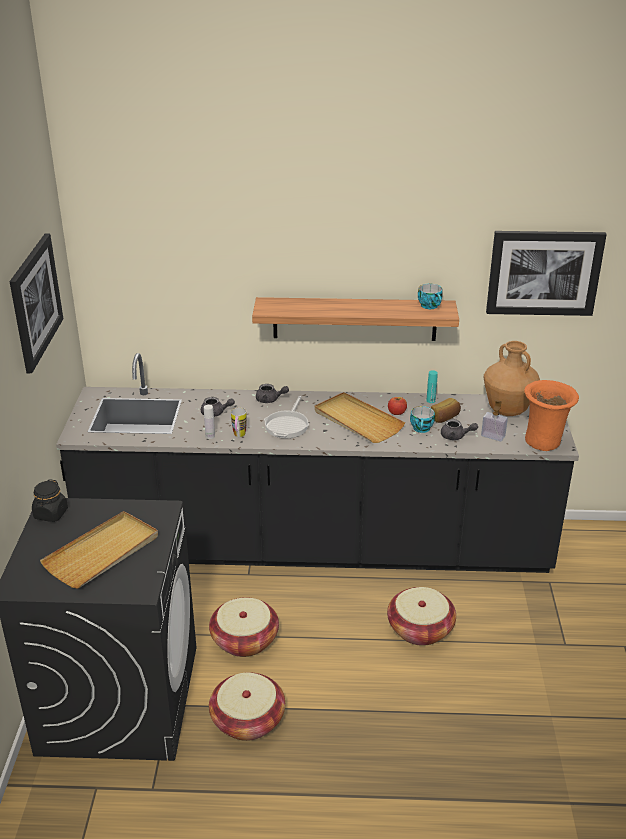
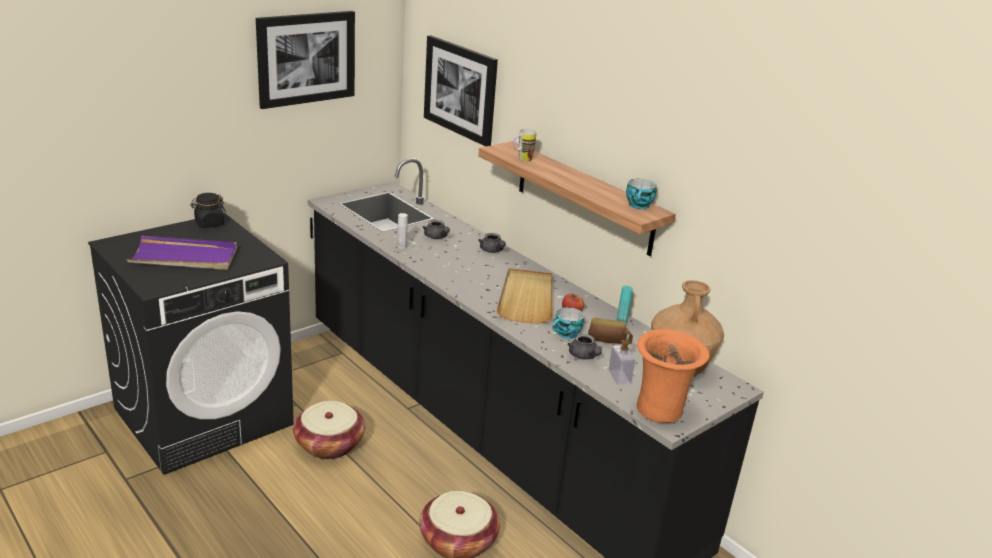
camera: 45 degrees right, 5 degrees down
beige tray [40,511,158,589] -> purple tray [125,236,237,270]
basket [209,672,285,741] -> none
mug [231,408,247,437] -> mug moved to [513,129,537,162]
frying pan [264,396,309,438] -> none
picture [486,231,607,316] -> picture moved to [424,35,498,146]

